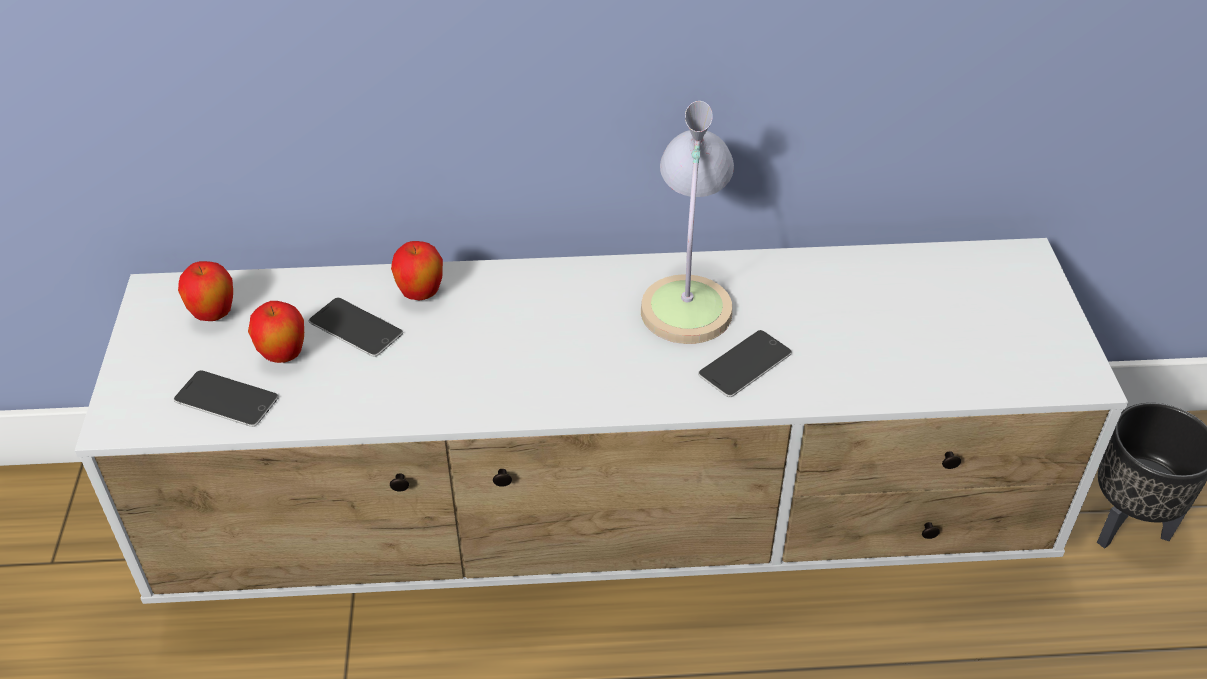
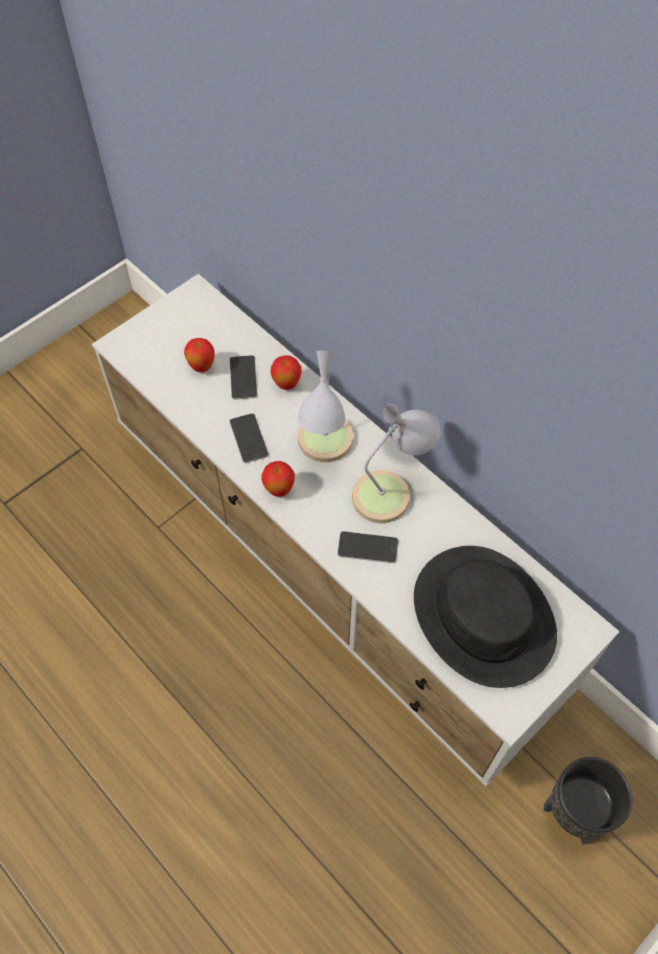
camera: 50 degrees right, 15 degrees up
phone [173,370,279,427] -> phone moved to [229,413,269,463]
apple [178,261,233,321] -> apple moved to [262,461,295,497]
none -> table lamp [298,351,354,462]
none -> black hat [414,546,557,688]

